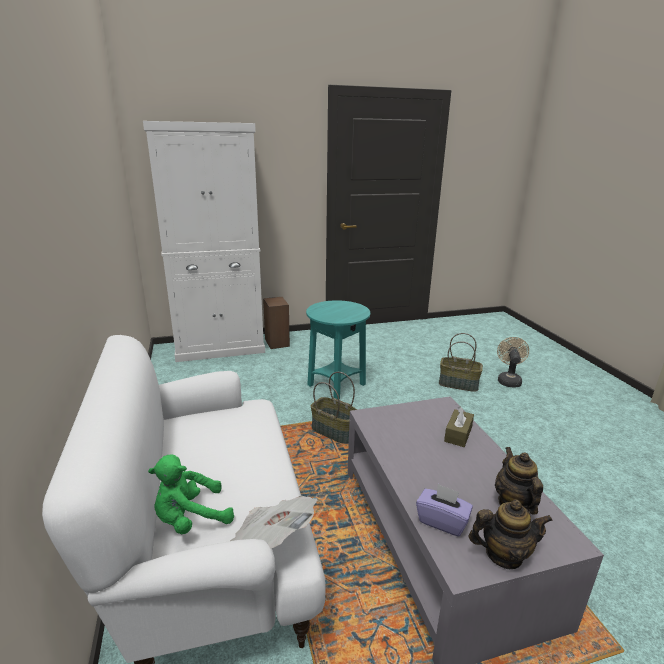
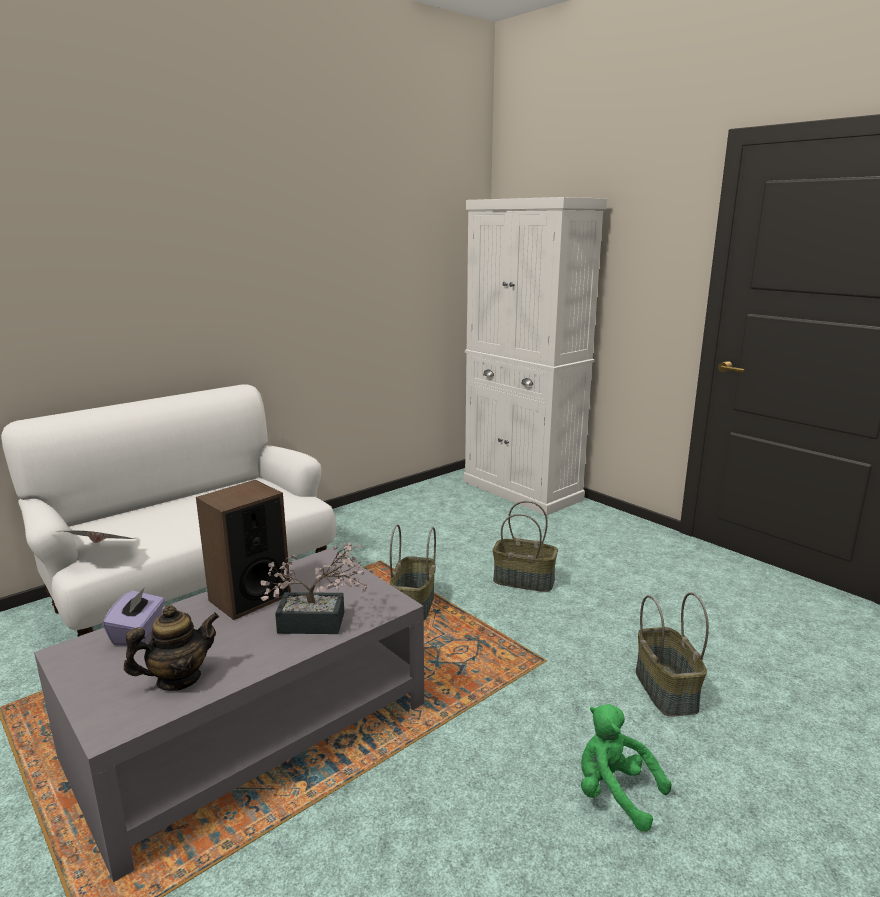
camera: 65 degrees right, 5 degrees down
green plush toy [148,455,234,534] -> green plush toy moved to [581,704,671,832]
speaker [263,297,290,349] -> speaker moved to [196,480,291,620]
turquoise side table [306,300,370,399] -> basket [493,501,558,592]
brown tissue box [444,406,474,447] -> potted plant [261,542,367,634]
teapot [468,500,553,569] -> none
beige fan [497,337,529,388] -> none

